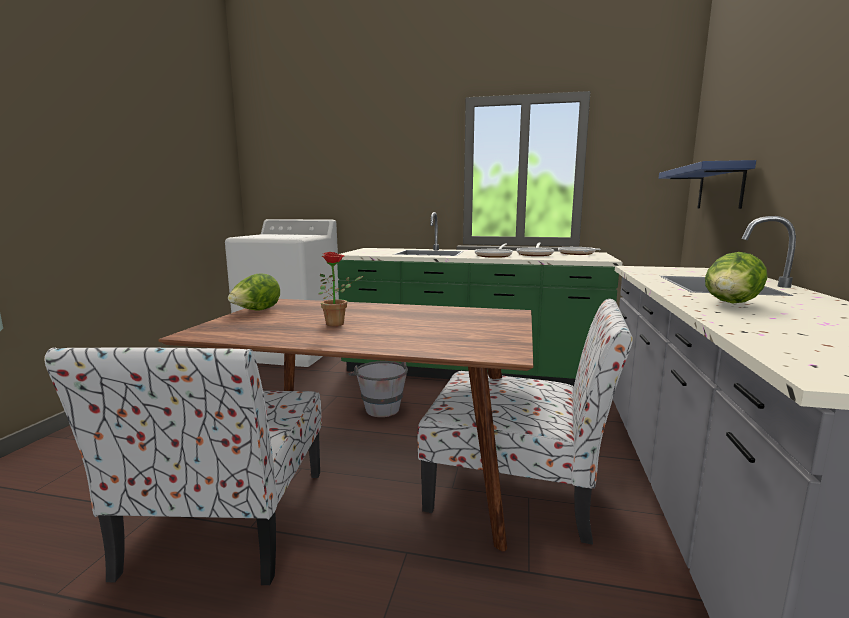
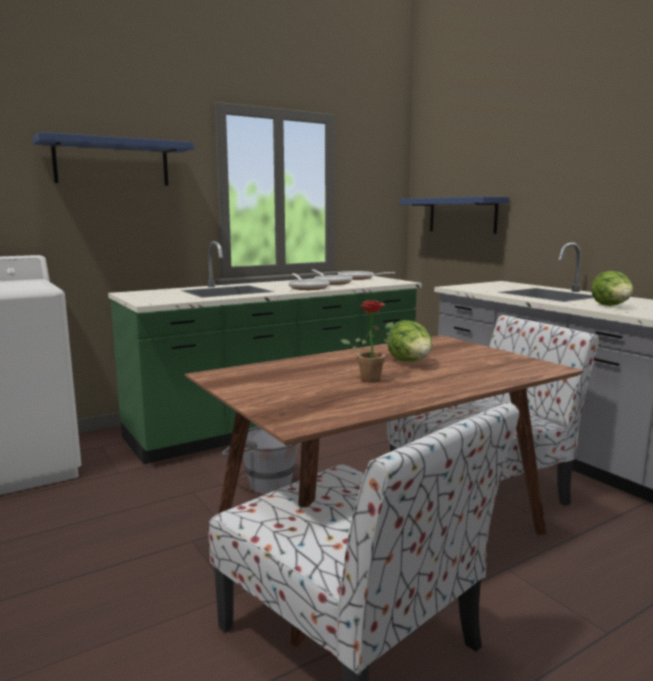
camera: 45 degrees left, 0 degrees up
lettuce [228,273,280,311] -> lettuce moved to [387,320,432,362]
none -> blue shelf [32,132,194,186]

